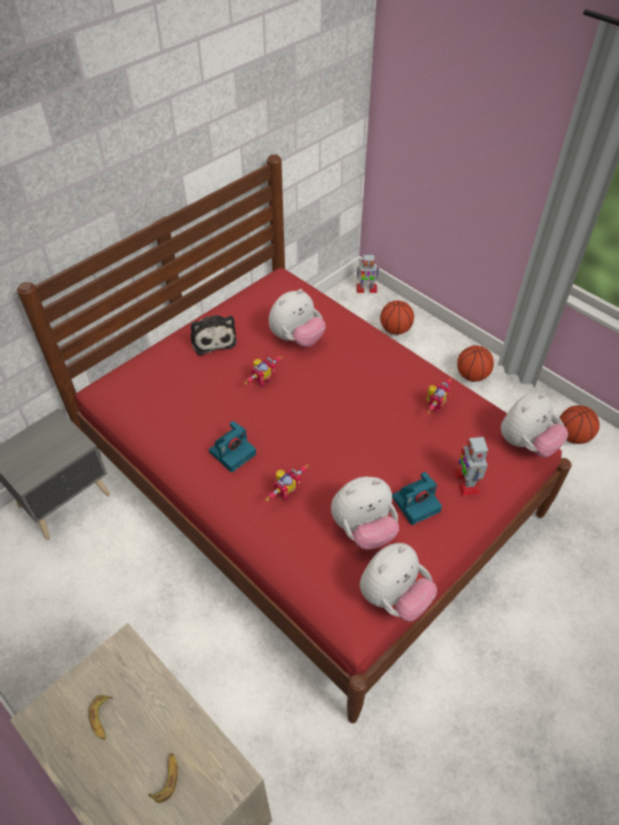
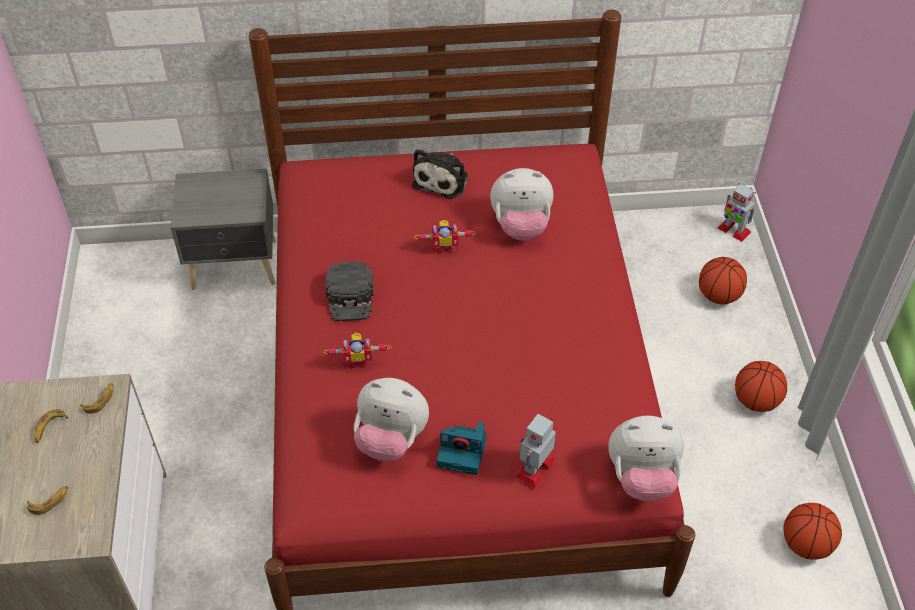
camera: 40 degrees right, 0 degrees up
camera [209,421,256,473] -> black cap [326,261,373,321]
plush toy [360,543,437,622] -> none
toy robot [426,378,452,414] -> none
none -> banana [80,383,114,414]

